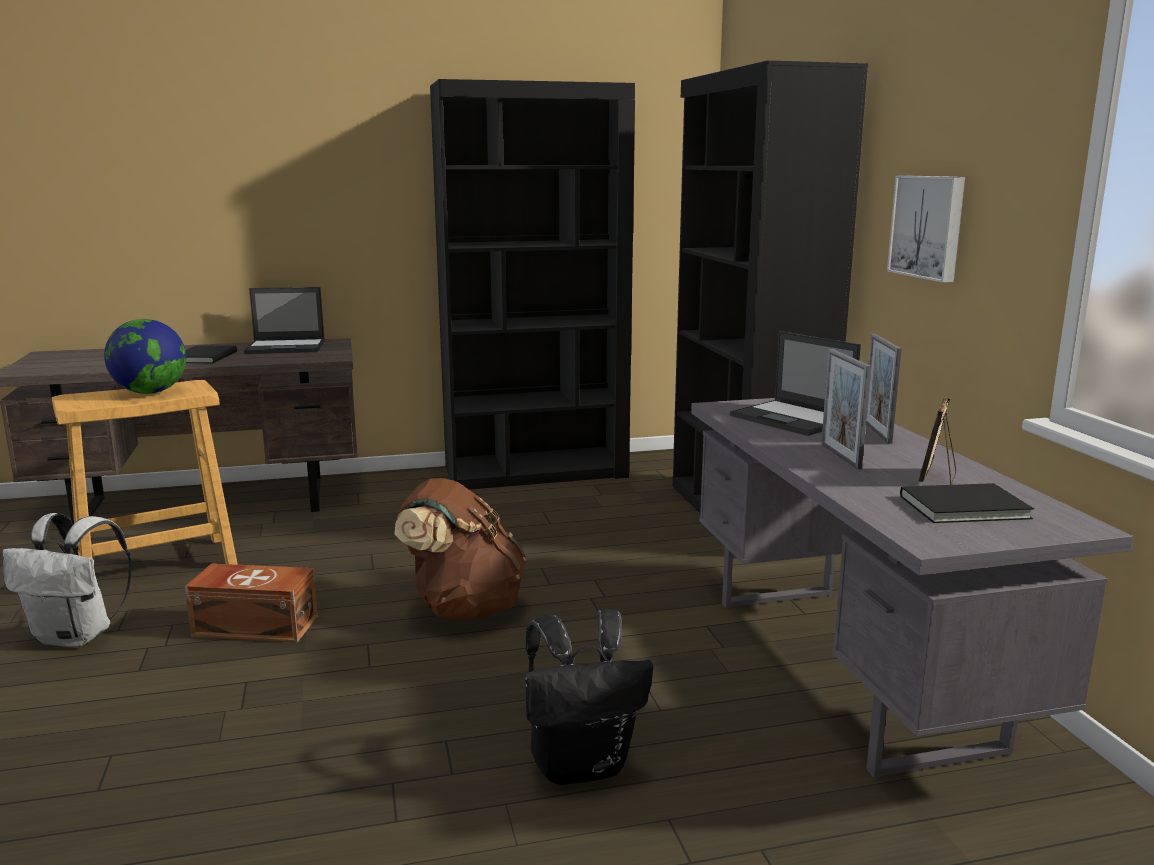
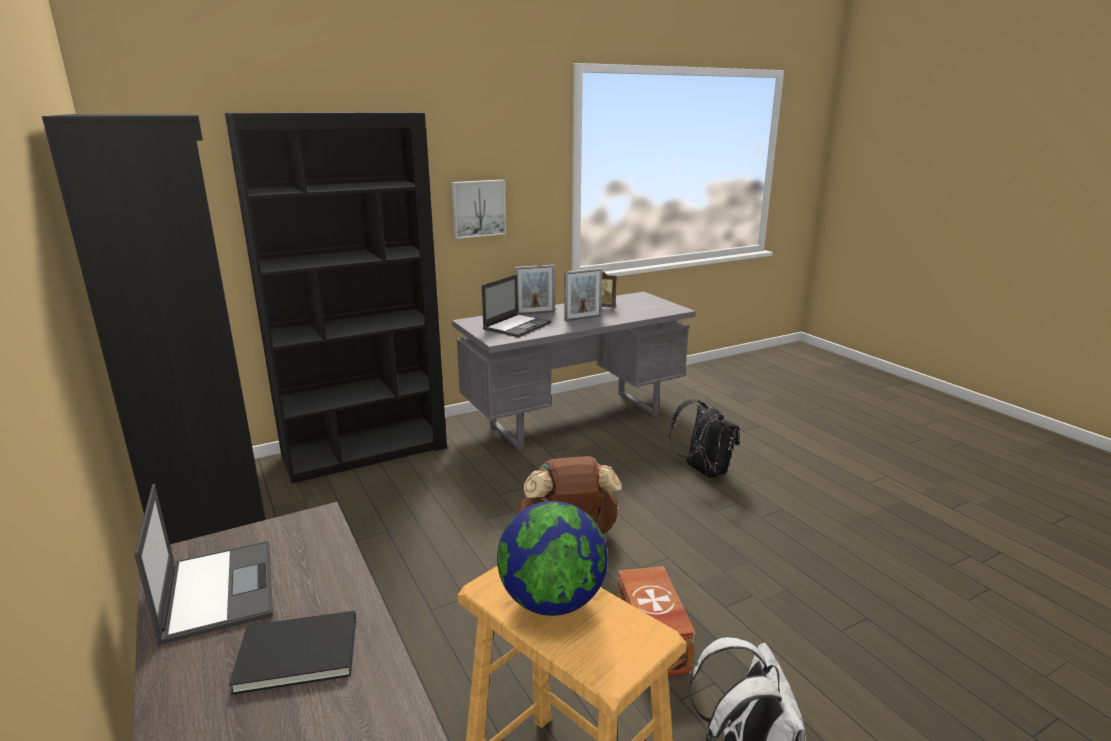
camera: 105 degrees left, 5 degrees up
black book [900,483,1034,523] -> none

